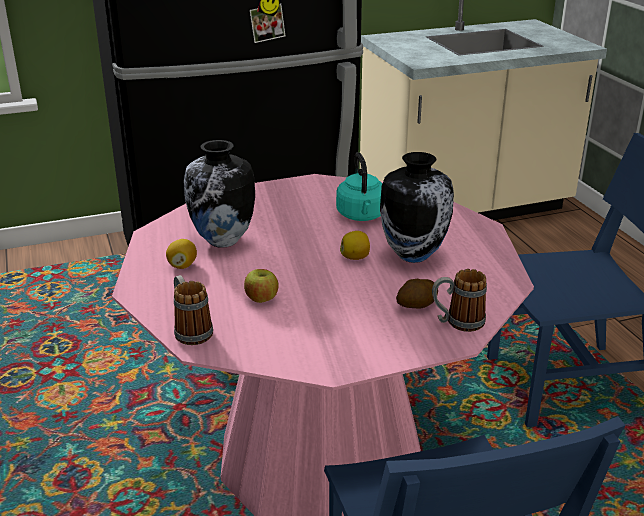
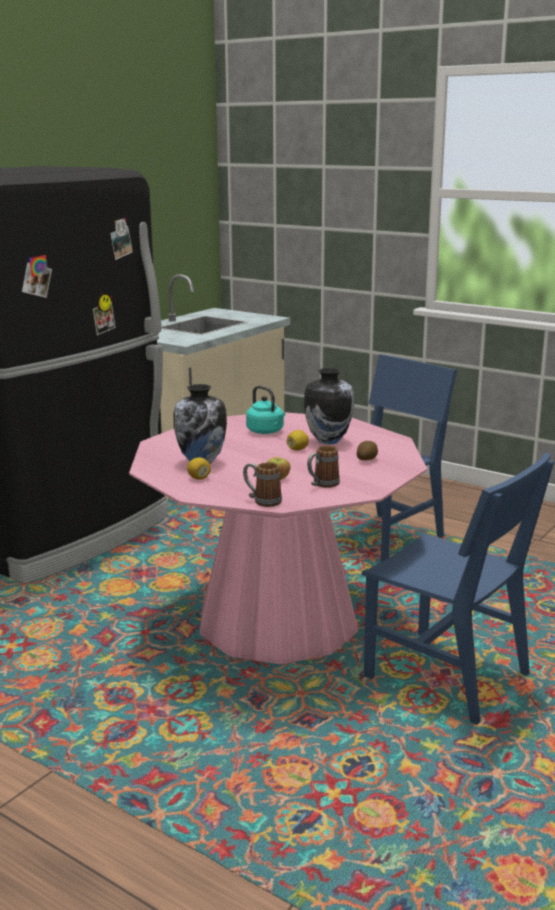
camera: 35 degrees left, 10 degrees down
mug [432,269,487,332] -> mug moved to [307,445,340,488]

